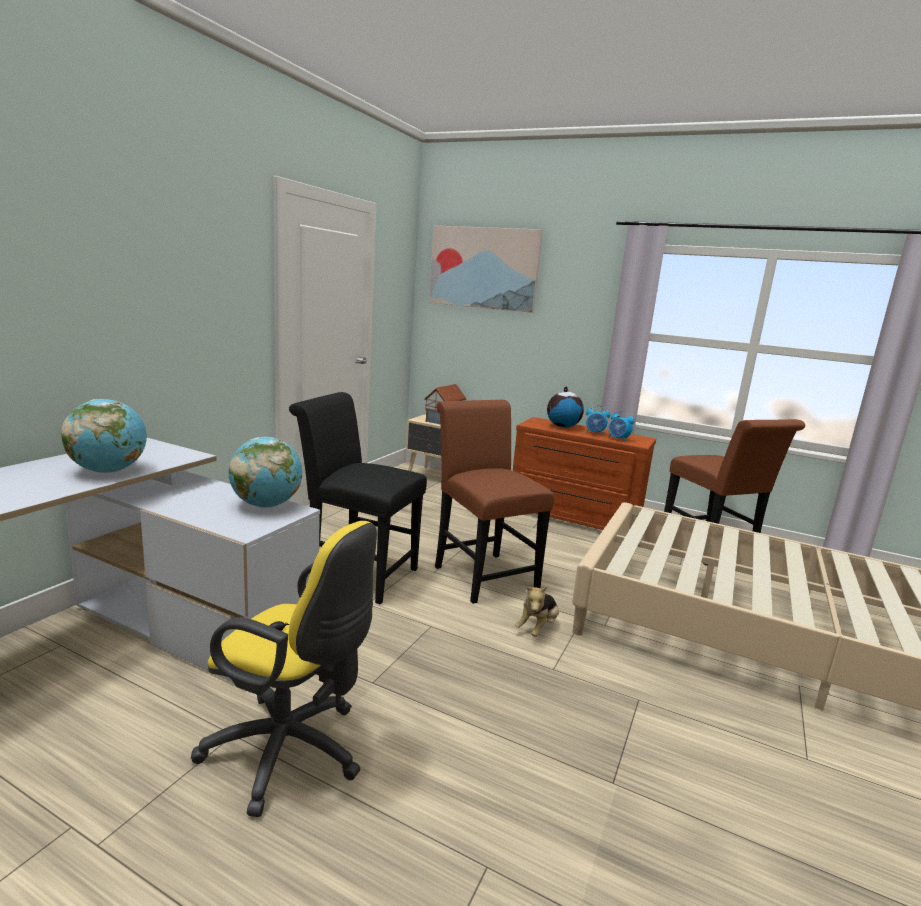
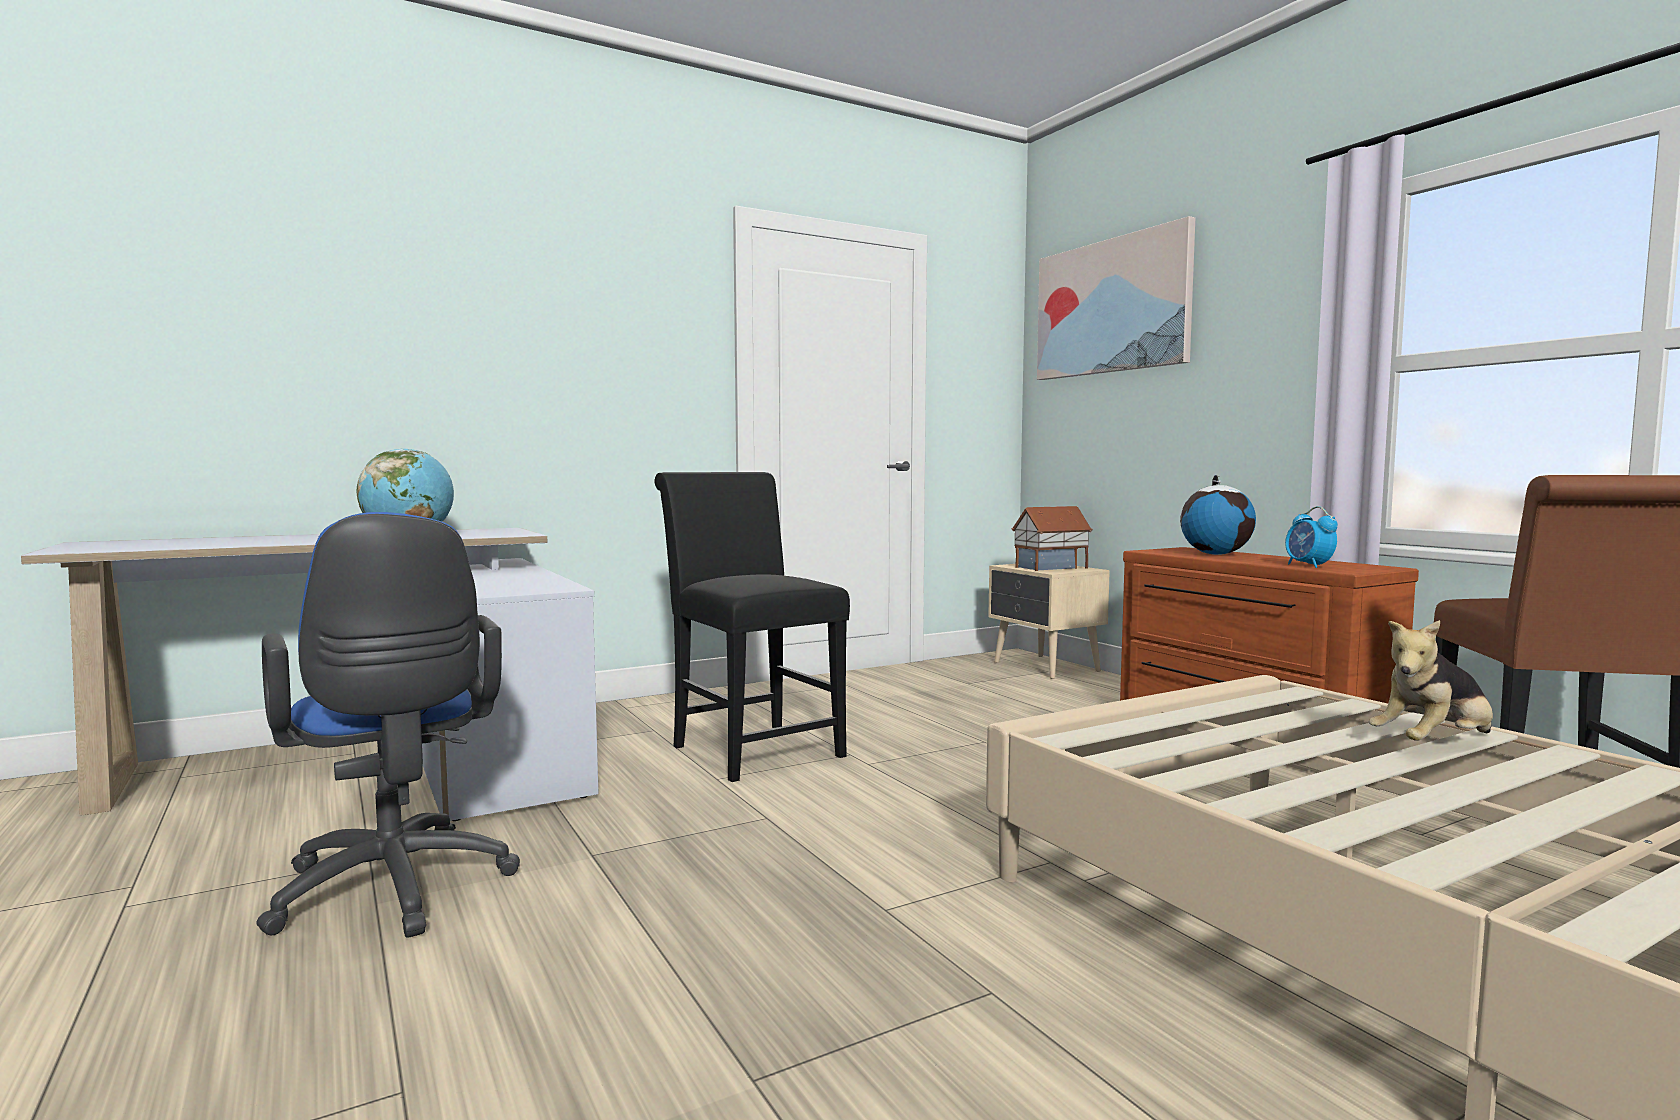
camera: 35 degrees right, 10 degrees down
yellow office chair [191,521,377,817] -> blue office chair [256,512,520,938]
globe [229,437,302,508] -> none
brown chair [435,400,554,604] -> none
plush toy [515,586,559,637] -> plush toy moved to [1369,620,1493,741]
alarm clock [585,405,610,435] -> none

